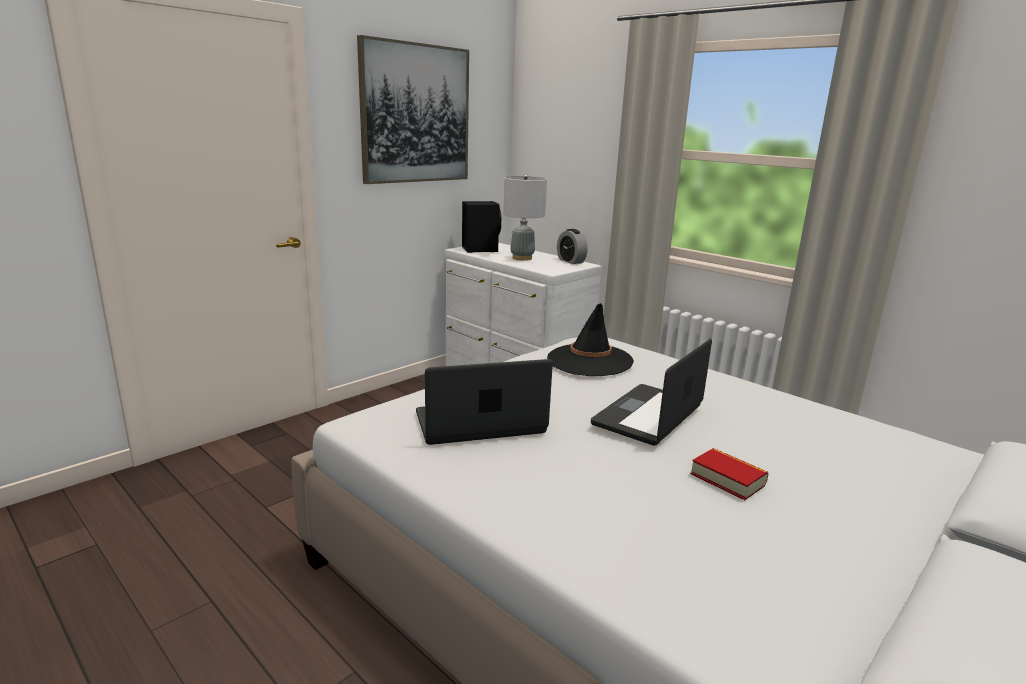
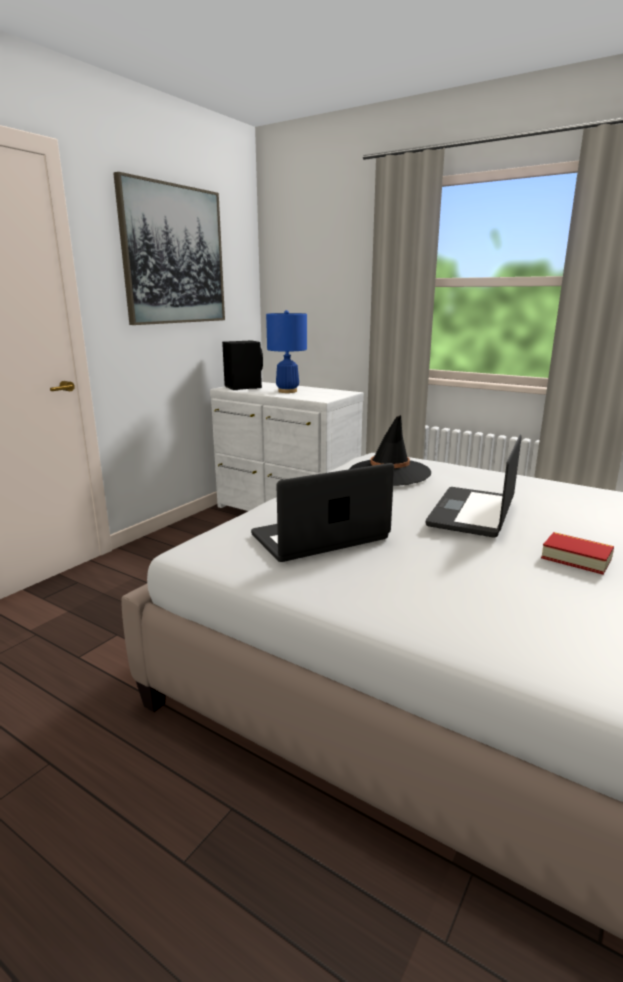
camera: 10 degrees left, 0 degrees up
grey table lamp [503,174,547,261] -> blue table lamp [266,310,307,393]
alarm clock [557,229,587,264] -> none

